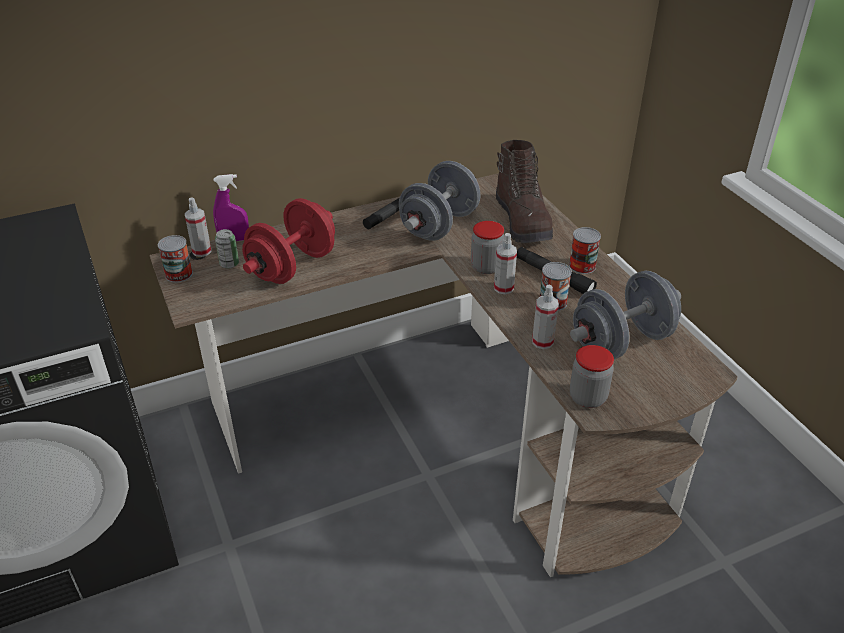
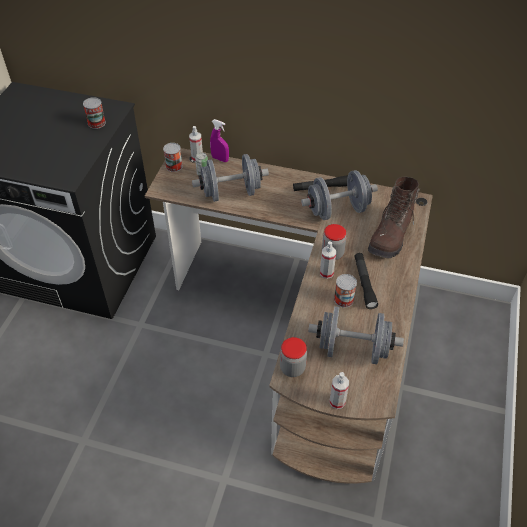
camera: 40 degrees right, 10 degrees up
red dumbbell [242,198,335,284] -> grey dumbbell [192,154,269,202]
spray bottle [532,285,559,349] -> spray bottle moved to [329,372,349,409]
can [569,227,601,274] -> can moved to [83,97,106,129]

